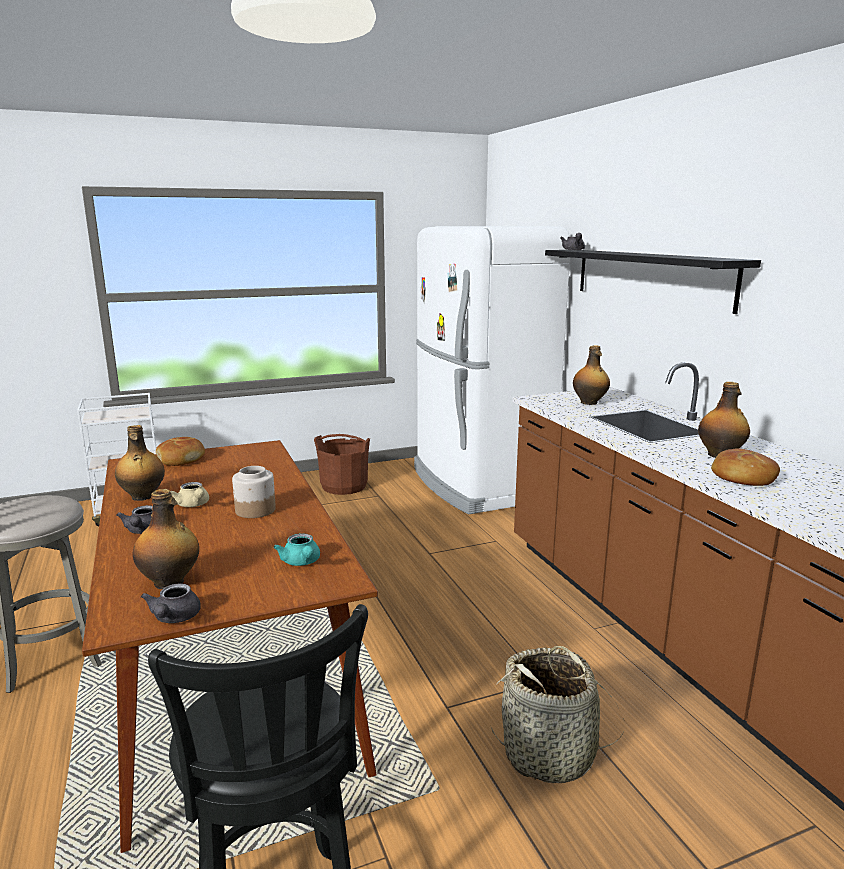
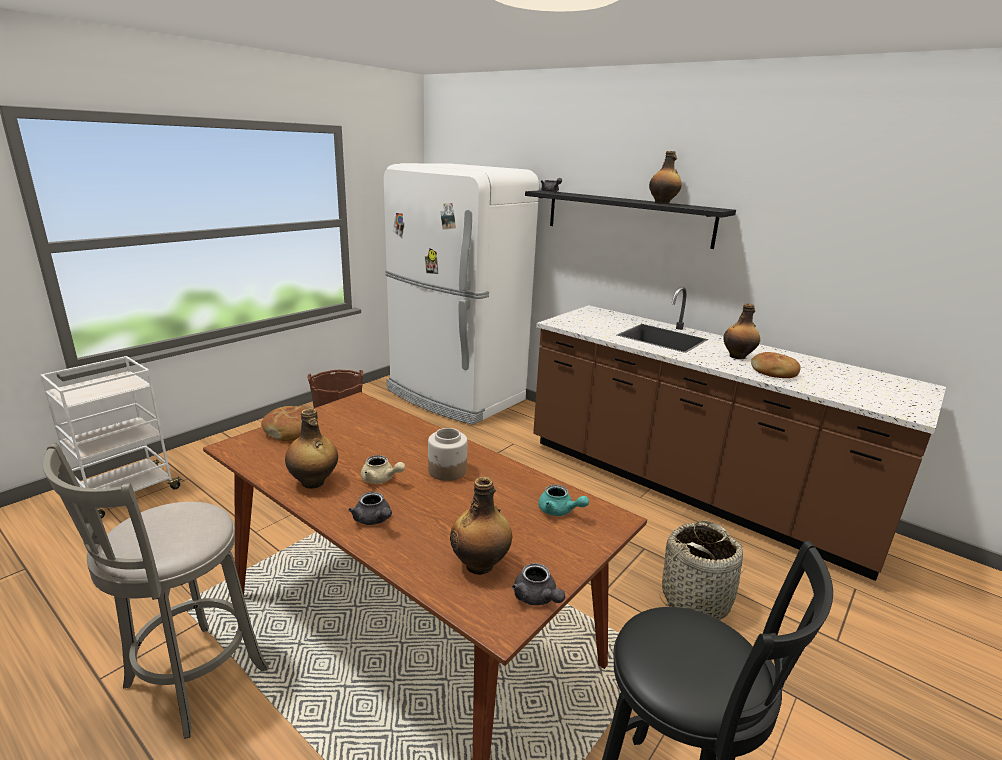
camera: 30 degrees left, 5 degrees up
bottle [573,346,610,405] -> bottle moved to [649,151,682,204]

